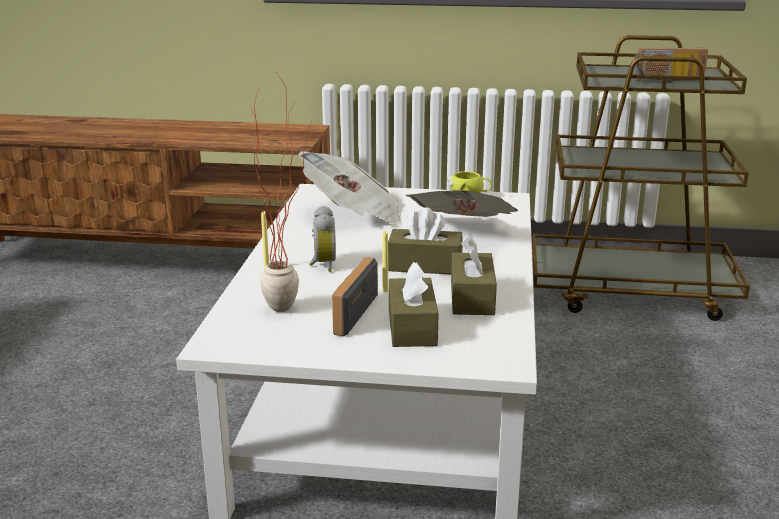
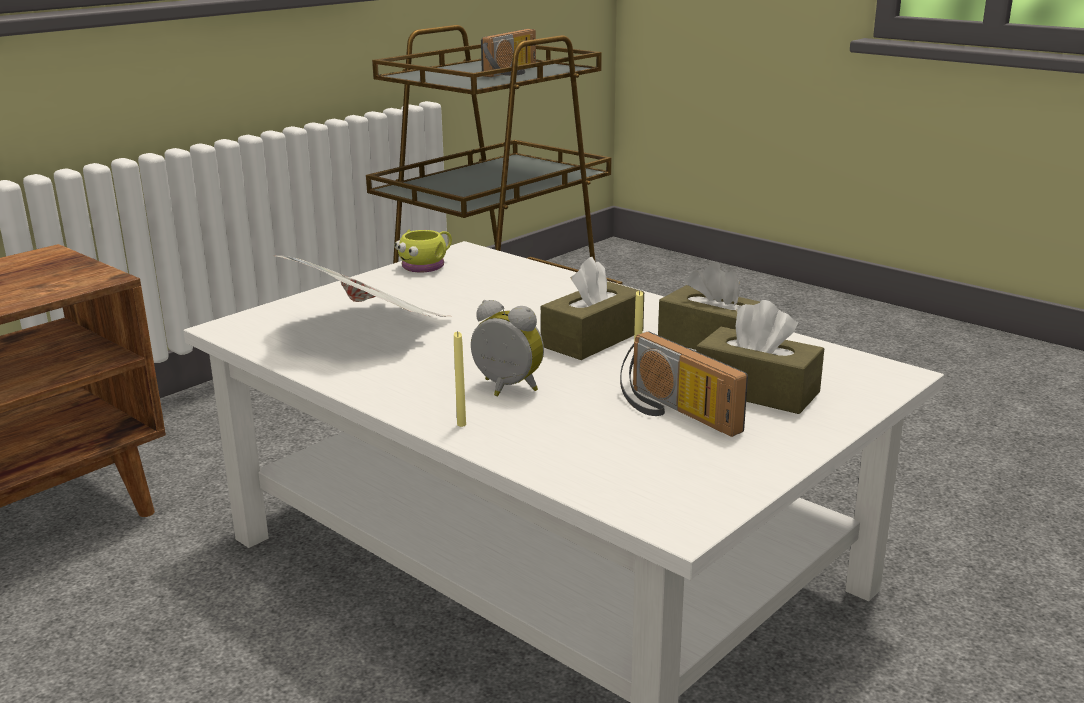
camera: 55 degrees left, 0 degrees up
potted plant [249,71,312,312] -> none
newspaper [406,190,518,217] -> none

